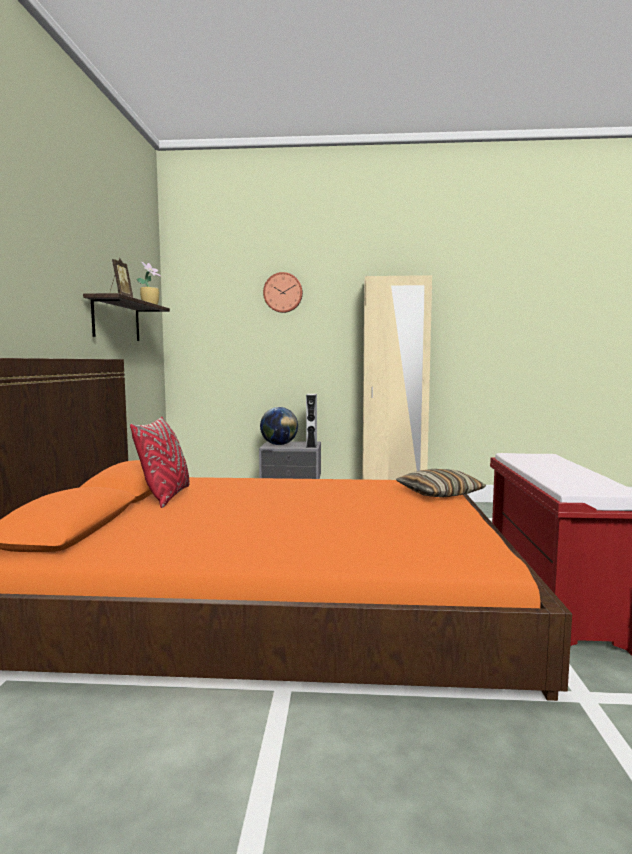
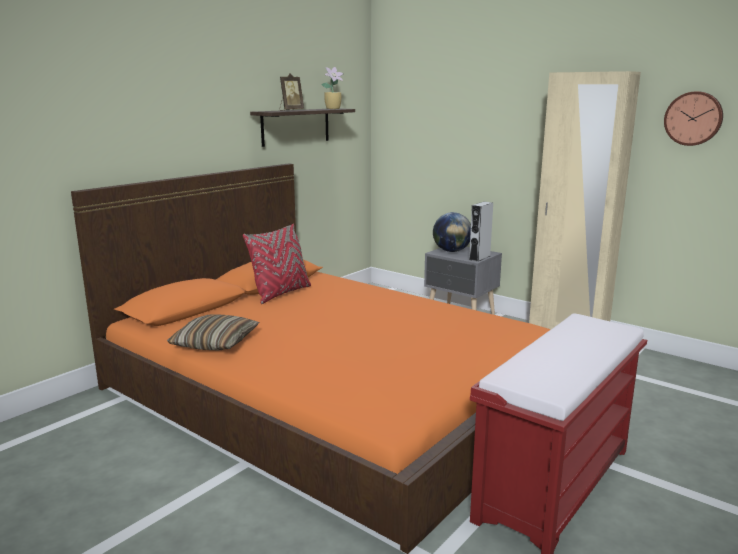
camera: 35 degrees right, 10 degrees up
wall clock [263,272,303,313] -> wall clock moved to [664,91,723,146]
pillow [396,469,486,497] -> pillow moved to [167,314,259,350]

